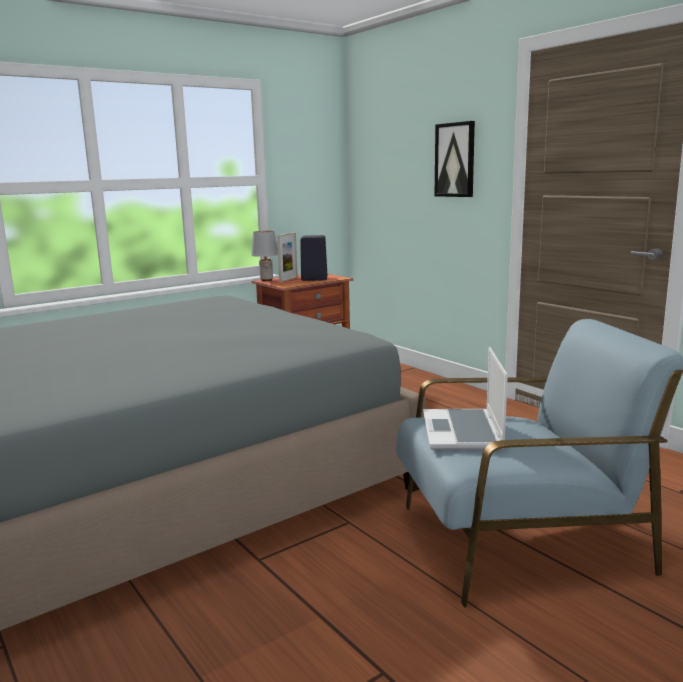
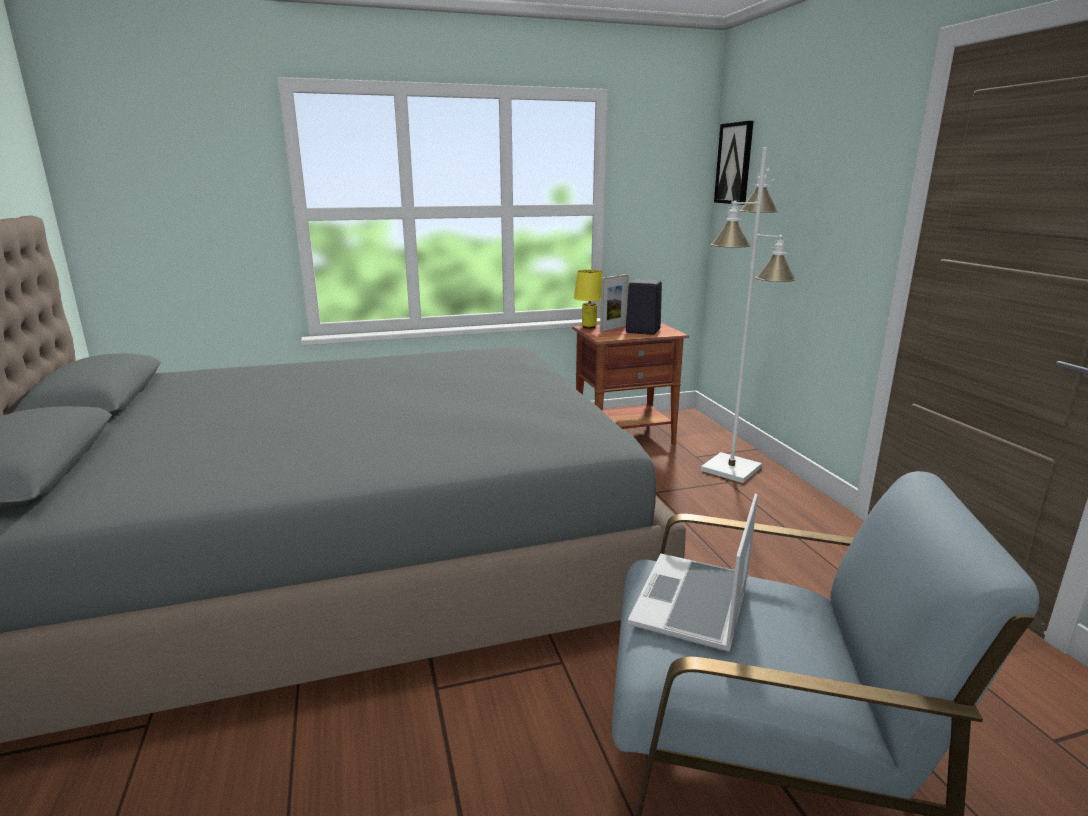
camera: 20 degrees right, 5 degrees up
grey table lamp [251,231,278,281] -> yellow table lamp [574,270,603,328]
picture [435,121,475,197] -> picture moved to [714,121,754,205]
none -> white floor lamp [701,147,796,483]

